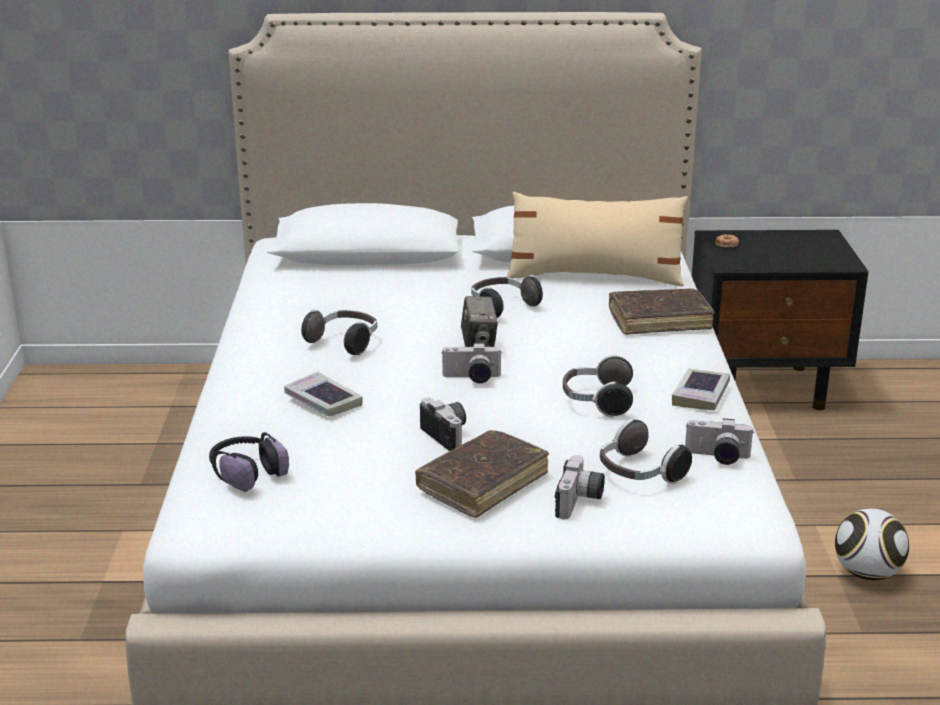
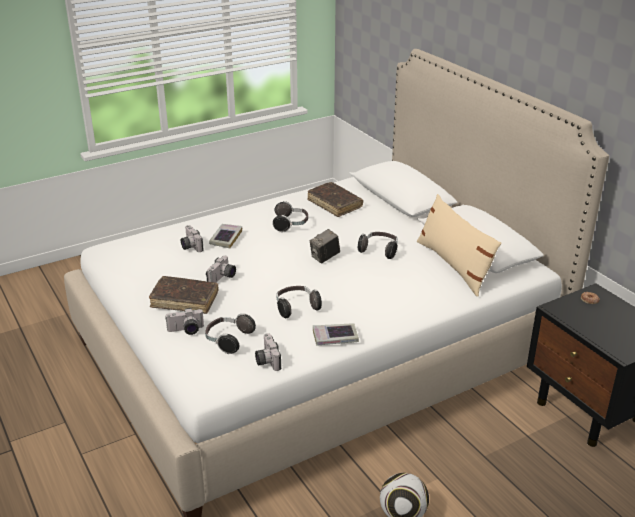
camera: 60 degrees right, 5 degrees up
headphones [209,432,289,492] -> none
camera [441,343,502,383] -> camera moved to [181,225,204,252]
brown book [609,288,715,335] -> brown book moved to [307,182,363,217]

